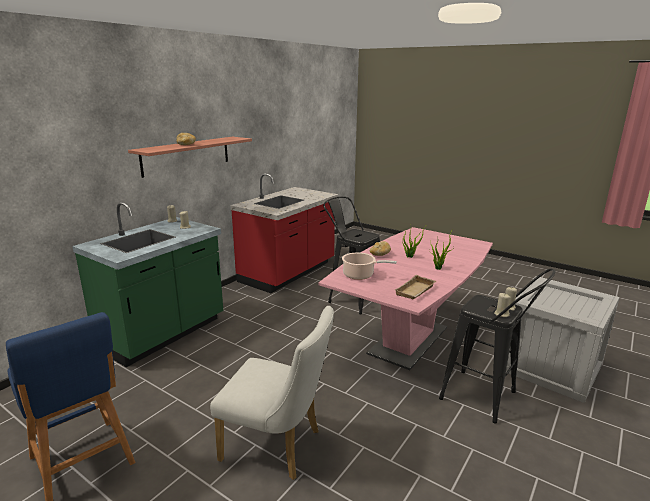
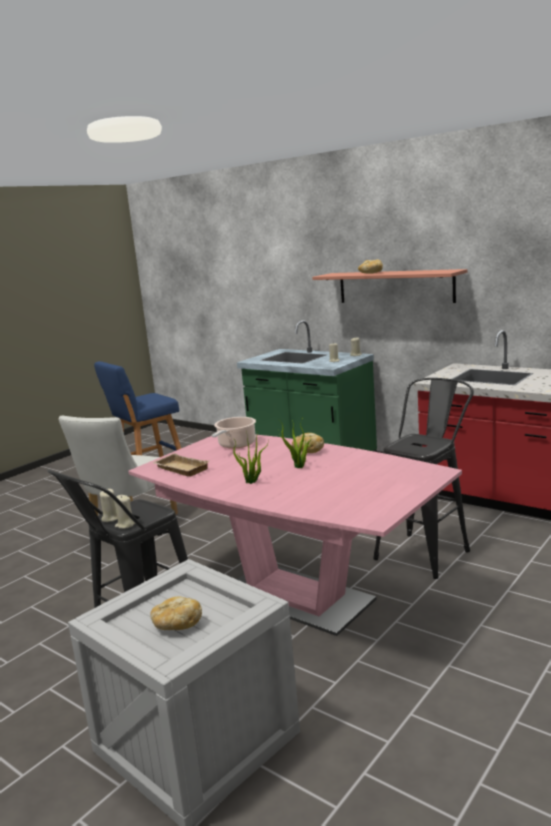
camera: 95 degrees right, 5 degrees down
none -> bread [150,596,202,630]

